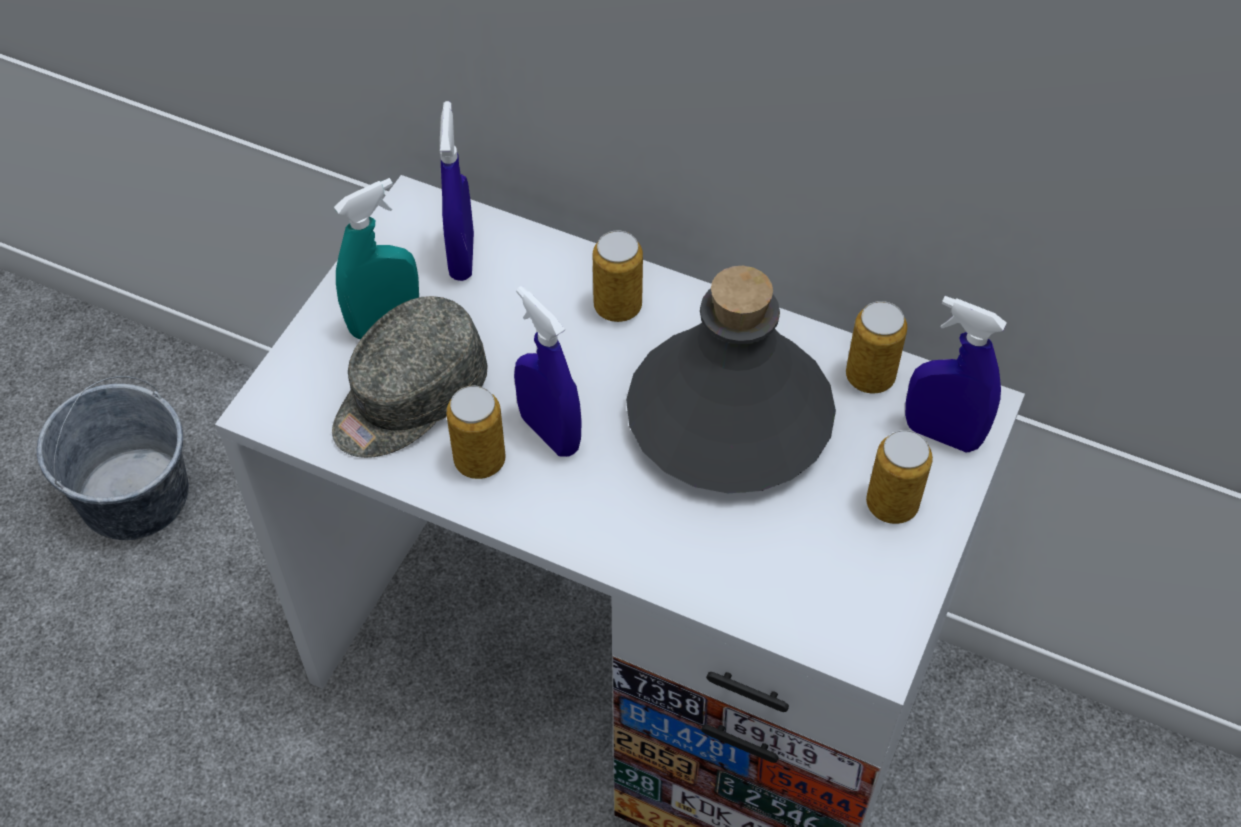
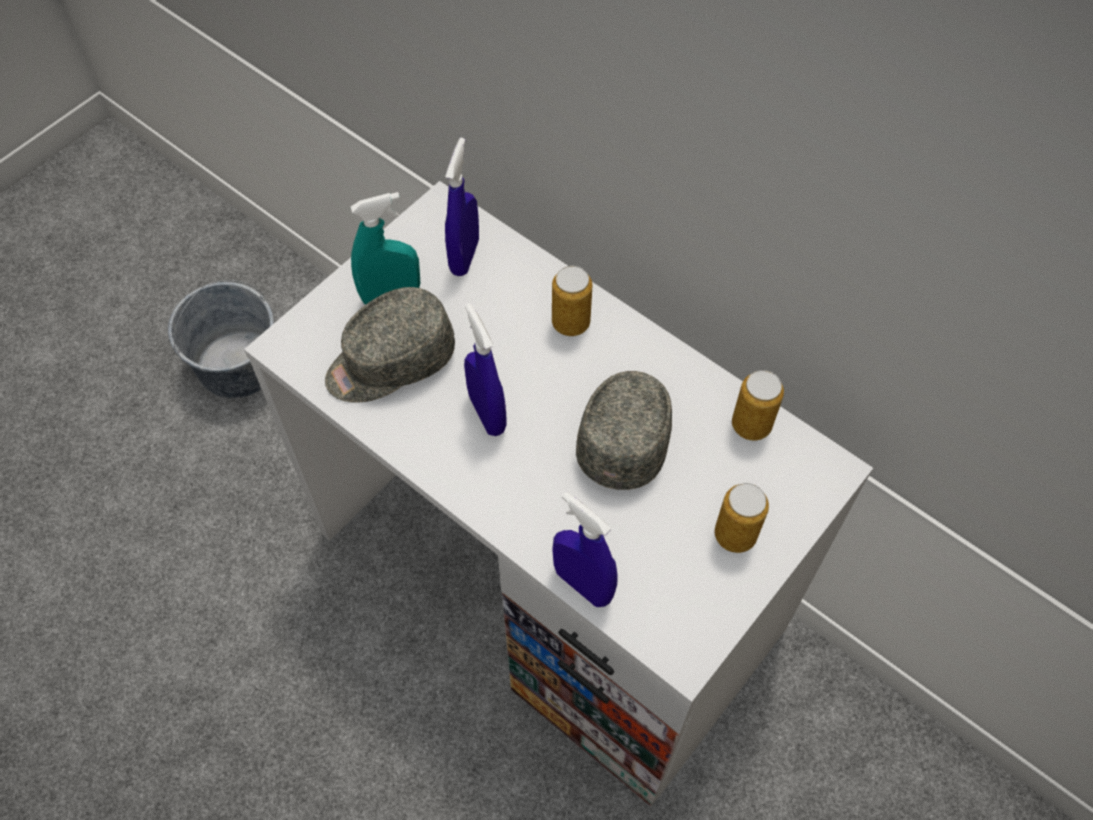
camera: 15 degrees right, 5 degrees up
can [446,386,506,479] -> none
grey bottle [626,266,836,493] -> grey cap [576,371,672,490]
blue spray bottle [905,296,1007,453] -> blue spray bottle moved to [552,492,618,607]

